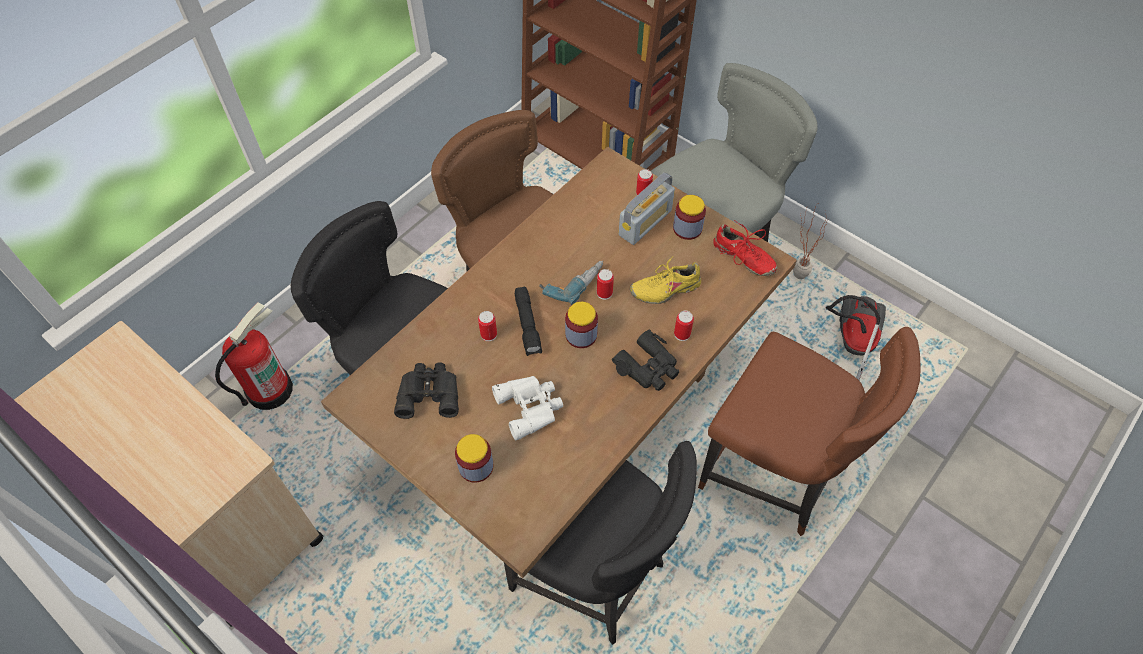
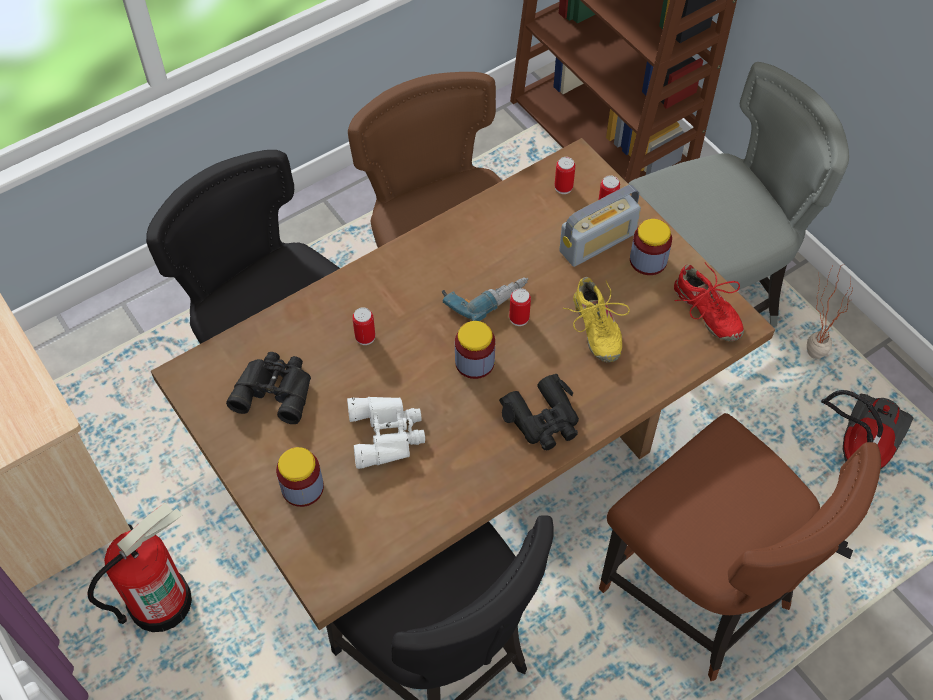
camera: 15 degrees right, 0 degrees up
fire extinguisher [215,302,293,410] -> fire extinguisher moved to [88,503,192,632]
black flashlight [515,287,542,356] -> none
yellow shoe [630,258,701,304] -> yellow shoe turned 105 degrees counterclockwise [562,277,630,362]
can [674,311,694,341] -> can moved to [554,157,575,194]

